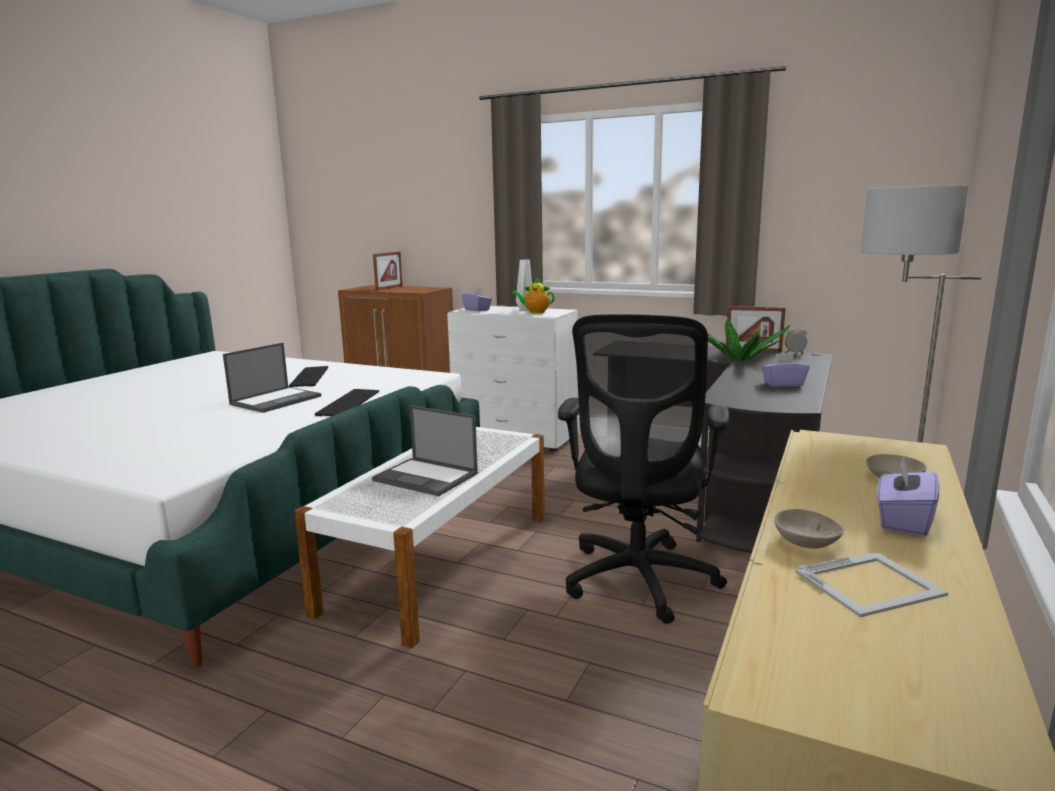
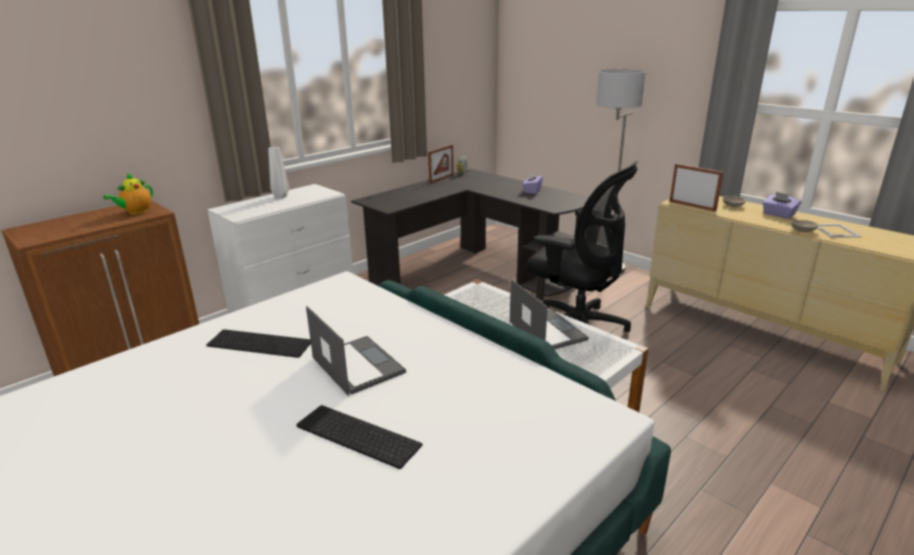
camera: 70 degrees left, 10 degrees up
keyboard [315,389,379,416] -> keyboard moved to [297,405,422,469]
laptop [372,406,478,496] -> laptop turned 75 degrees counterclockwise [510,279,589,349]
picture frame [373,252,403,291] -> picture frame moved to [670,164,723,212]
purple tissue box [462,288,492,311] -> none
teapot [512,278,554,314] -> teapot moved to [103,173,153,215]
potted plant [708,319,790,361] -> none

